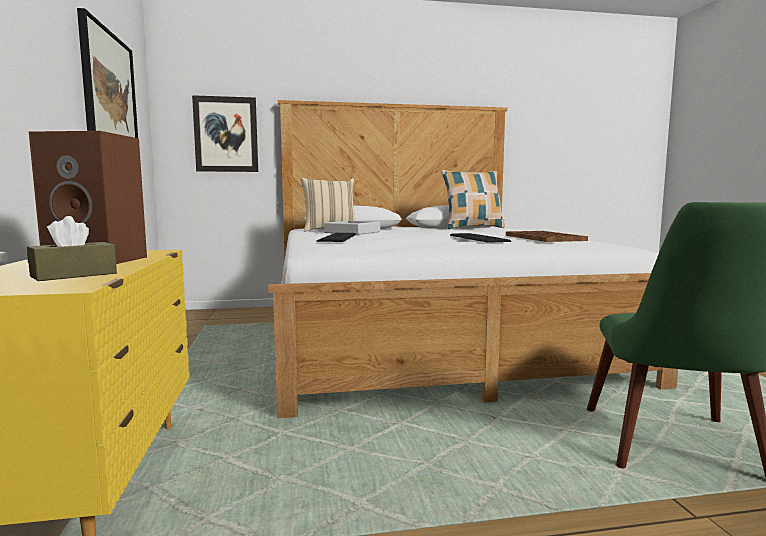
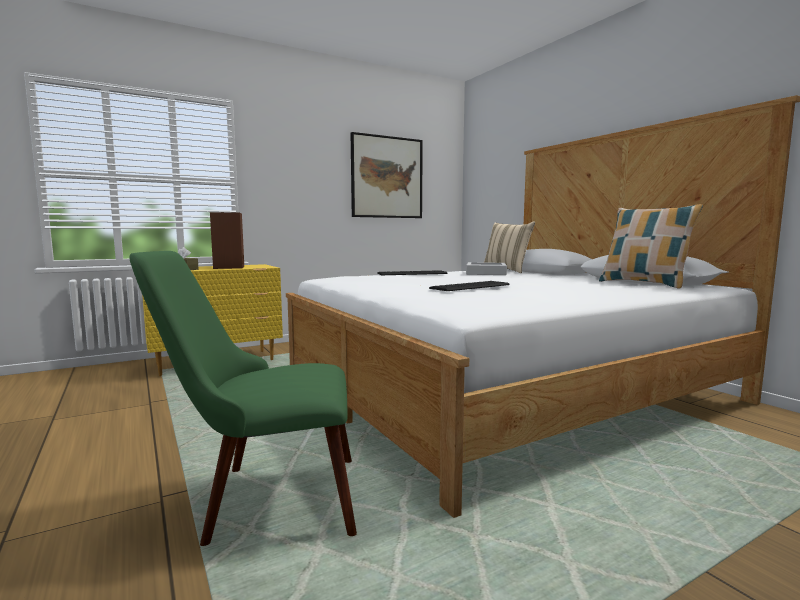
camera: 70 degrees right, 0 degrees up
picture [192,95,258,172] -> none
brown tray [506,231,588,242] -> none

